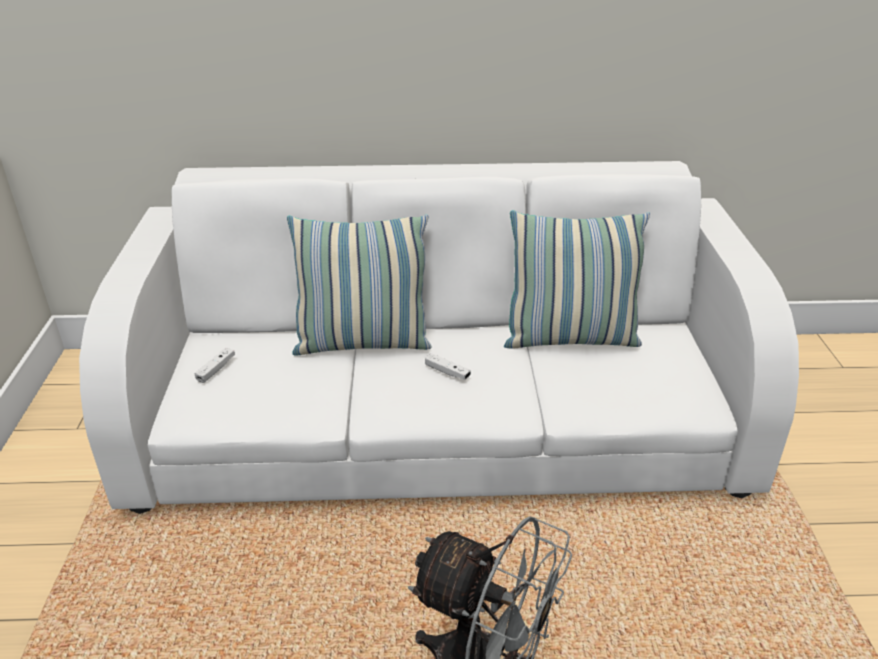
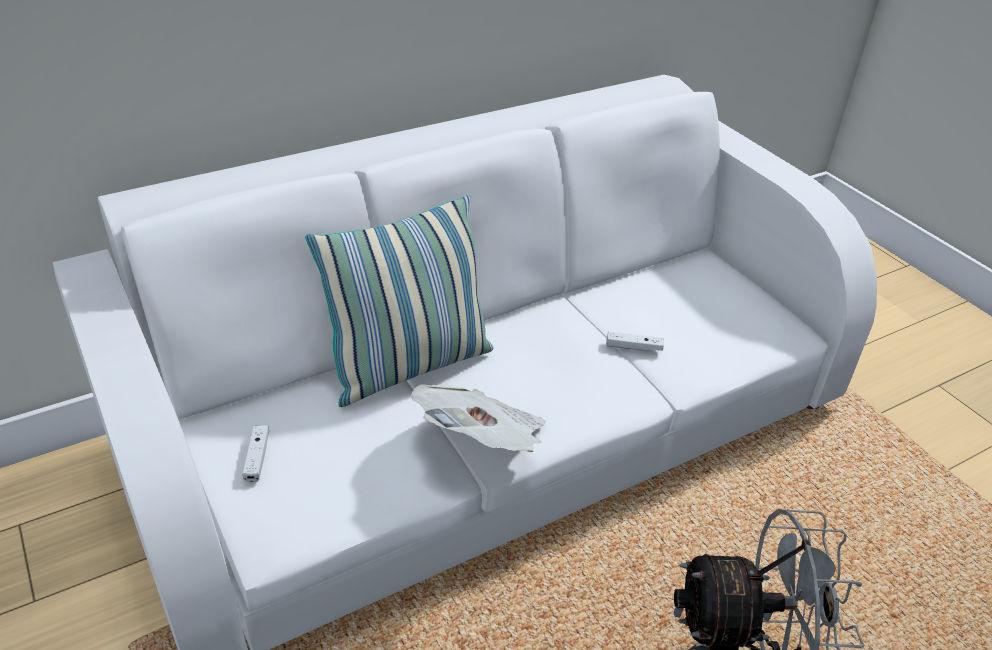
camera: 30 degrees left, 5 degrees up
white game controller [425,353,471,380] -> white game controller moved to [606,331,664,351]
pillow [504,210,650,349] -> none
none -> newspaper [411,385,546,453]

